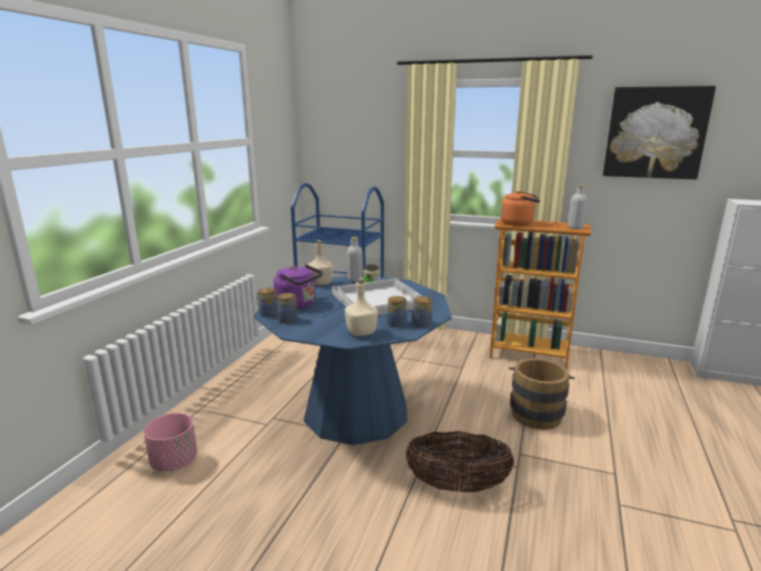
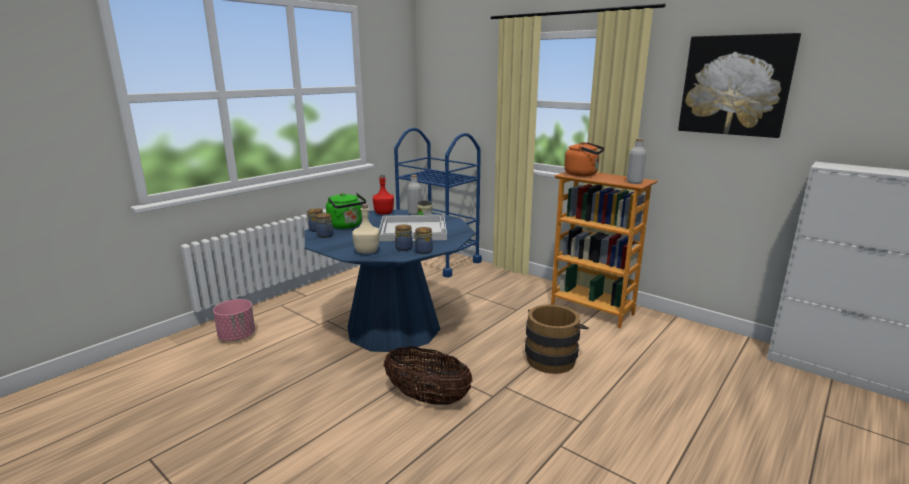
camera: 20 degrees right, 0 degrees up
purple kettle [273,264,323,309] -> green kettle [326,193,366,229]
beige bottle [308,240,333,285] -> red bottle [373,175,394,214]

